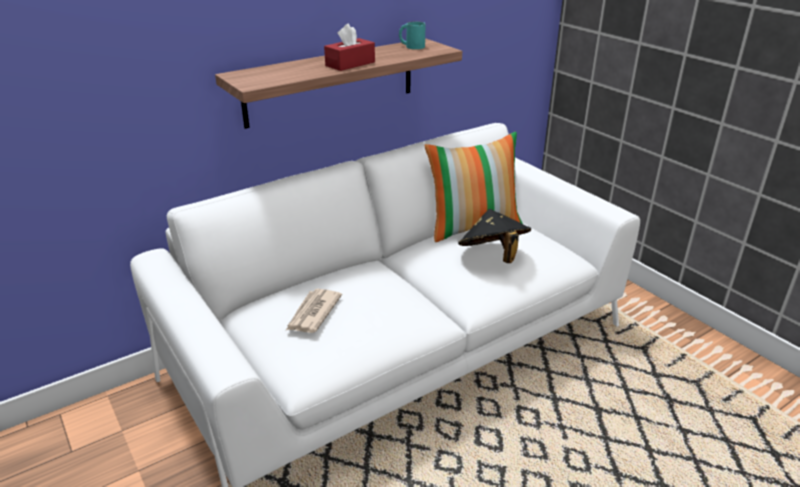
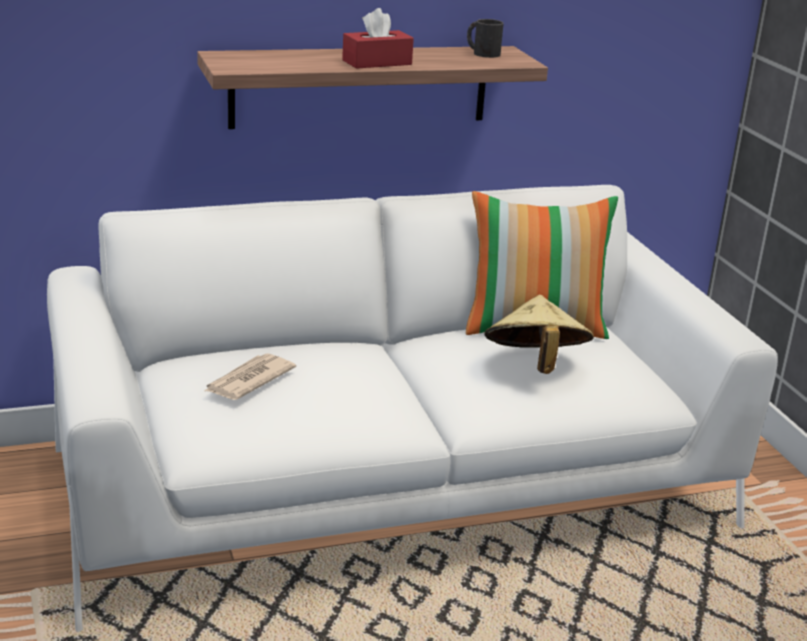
camera: 15 degrees right, 5 degrees down
turquoise mug [399,21,425,49] -> black mug [467,19,504,58]
black hat [458,209,531,263] -> beige hat [485,295,594,374]

